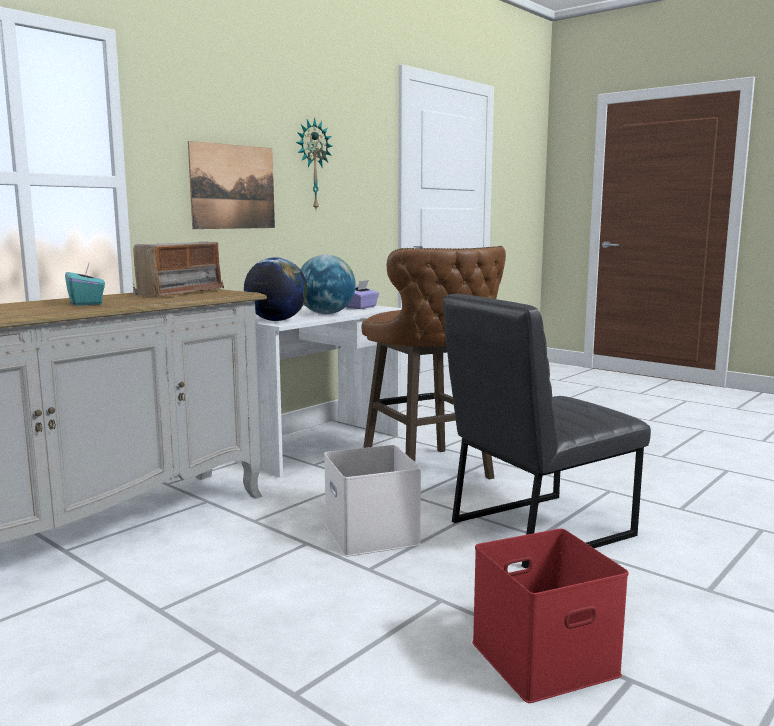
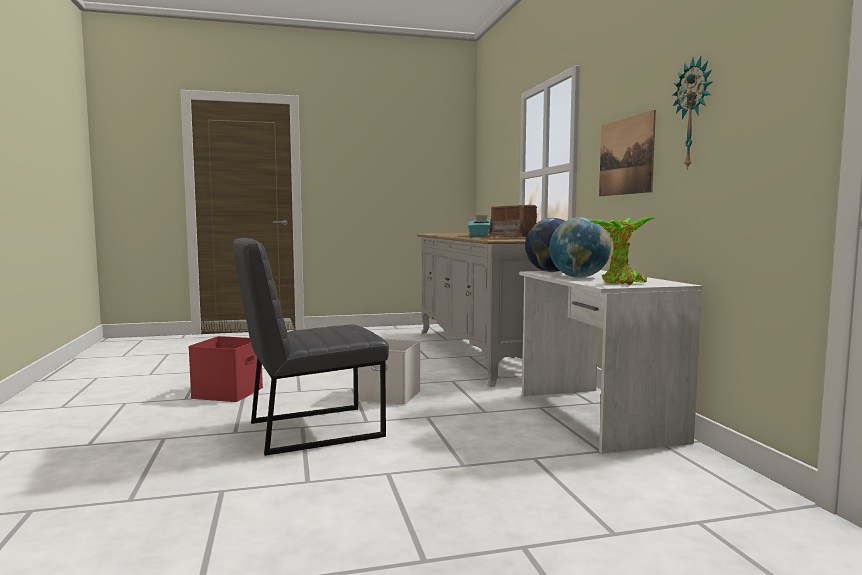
camera: 125 degrees right, 5 degrees down
purple tissue box [346,280,379,309] -> potted plant [589,217,655,285]
brown stool [362,246,506,479] -> none
grey chair [443,294,651,569] -> grey chair turned 120 degrees counterclockwise [233,238,389,456]

